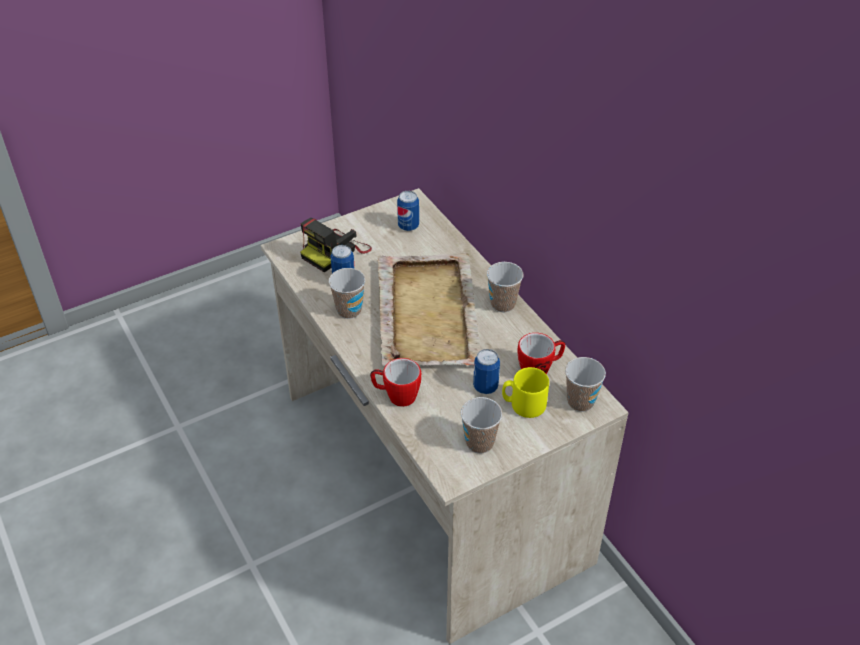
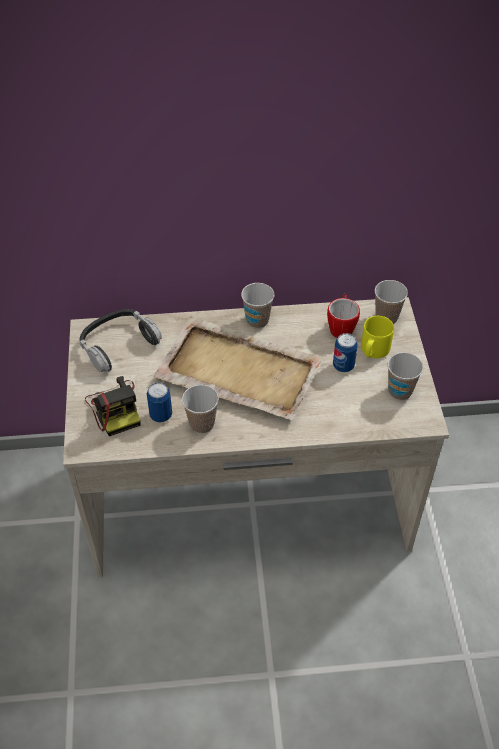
camera: 65 degrees left, 5 degrees up
mug [370,358,422,407] -> none
can [397,191,419,231] -> headphones [80,309,162,372]

